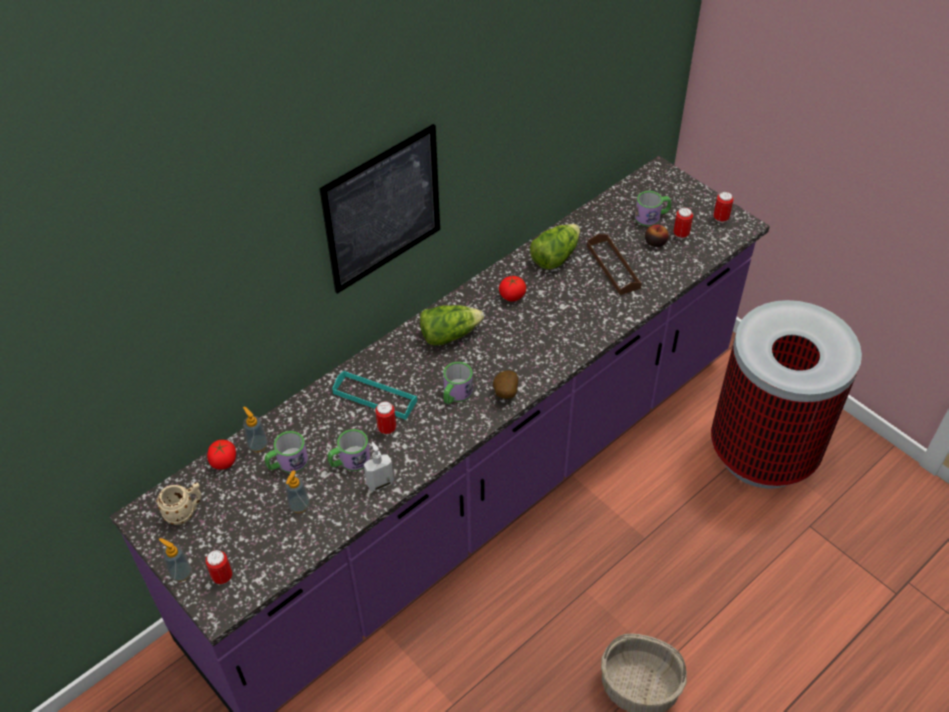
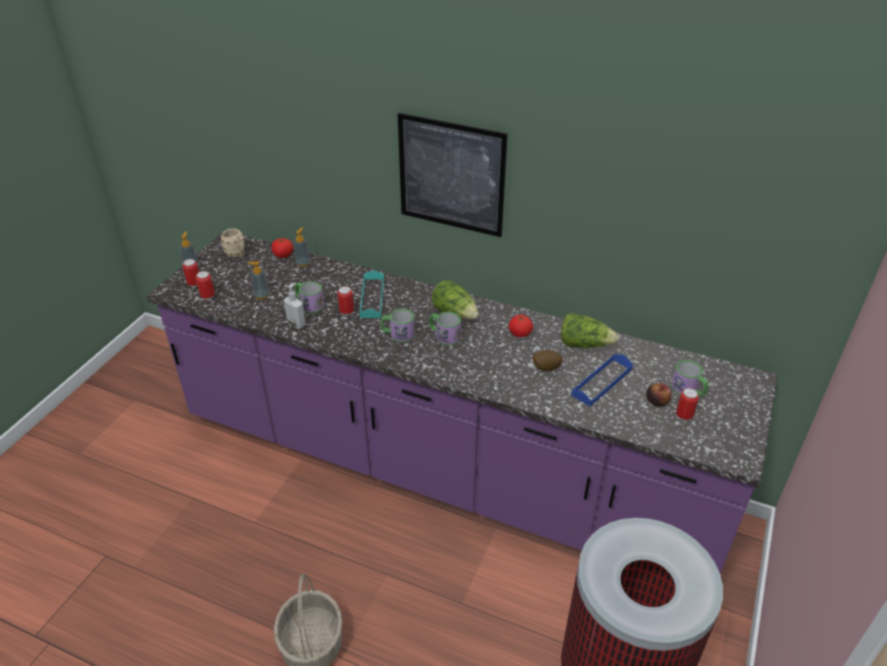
camera: 65 degrees right, 10 degrees down
mug [265,431,308,473] -> mug moved to [429,312,461,346]
potato [493,370,518,399] -> potato moved to [533,350,562,371]
brown tray [587,234,642,295] -> blue tray [571,354,633,407]
can [713,191,734,223] -> can moved to [196,271,215,300]

